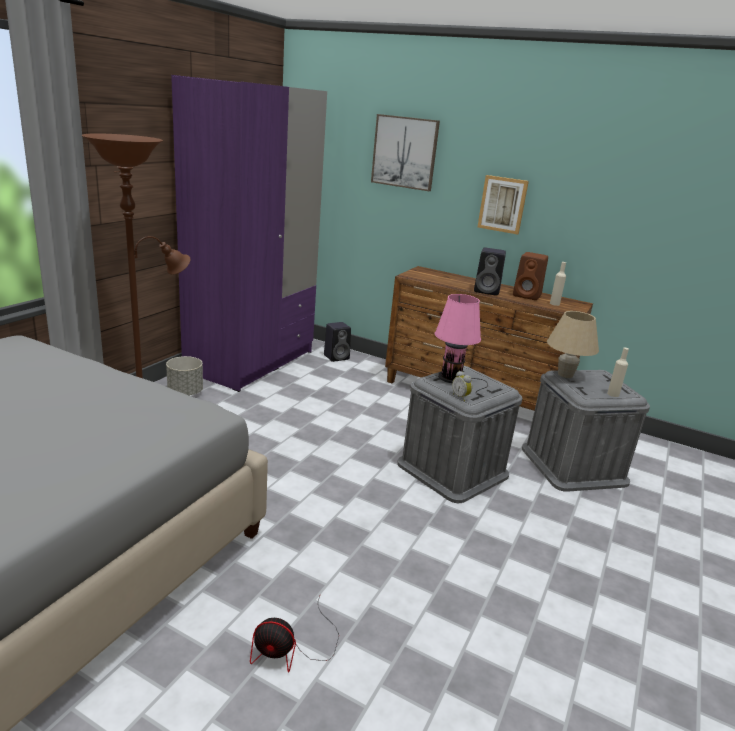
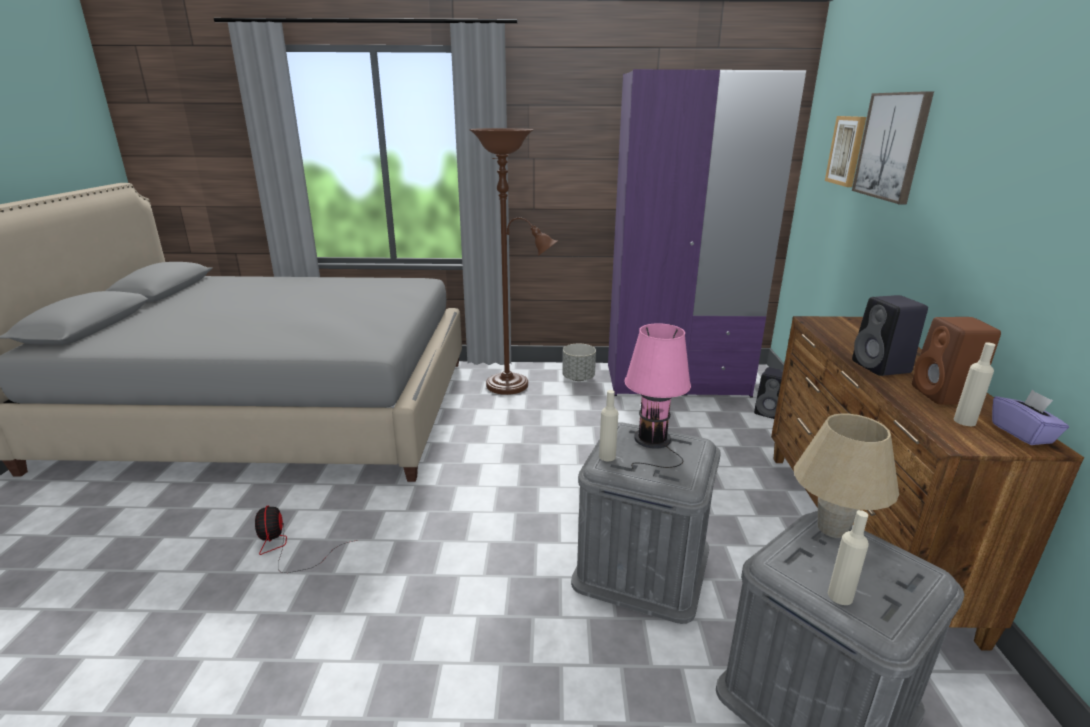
camera: 65 degrees right, 0 degrees up
alarm clock [452,371,472,401] -> beige bottle [599,390,618,461]
picture [478,175,529,235] -> picture moved to [825,116,866,187]
none -> purple tissue box [992,390,1069,445]

